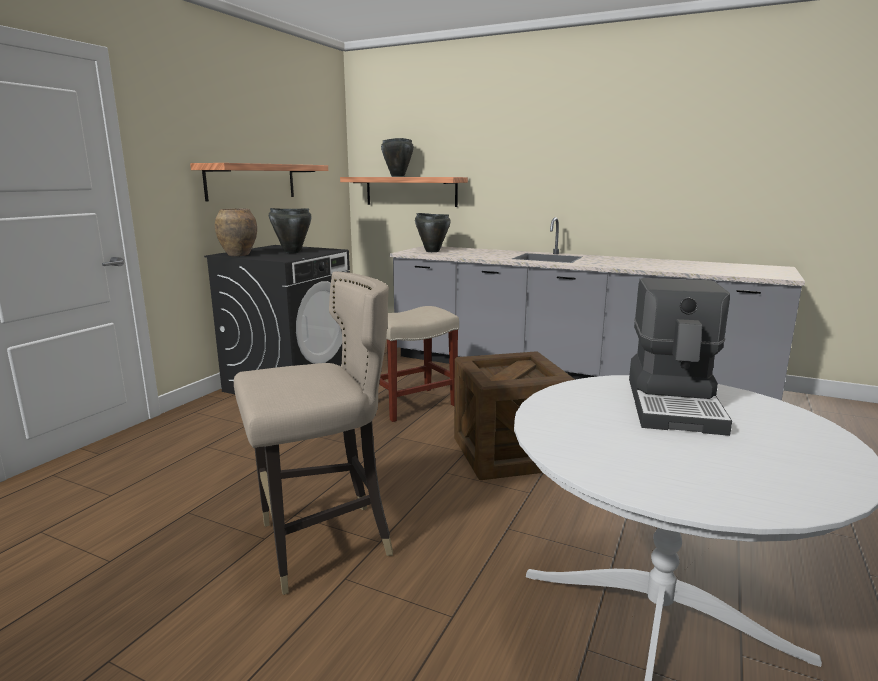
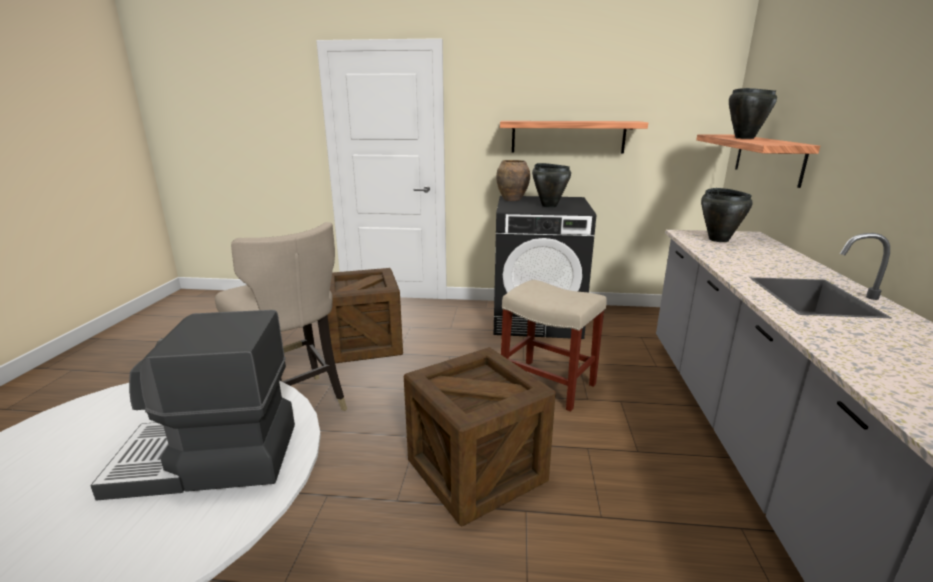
camera: 70 degrees right, 5 degrees up
none -> crate [327,268,403,363]

